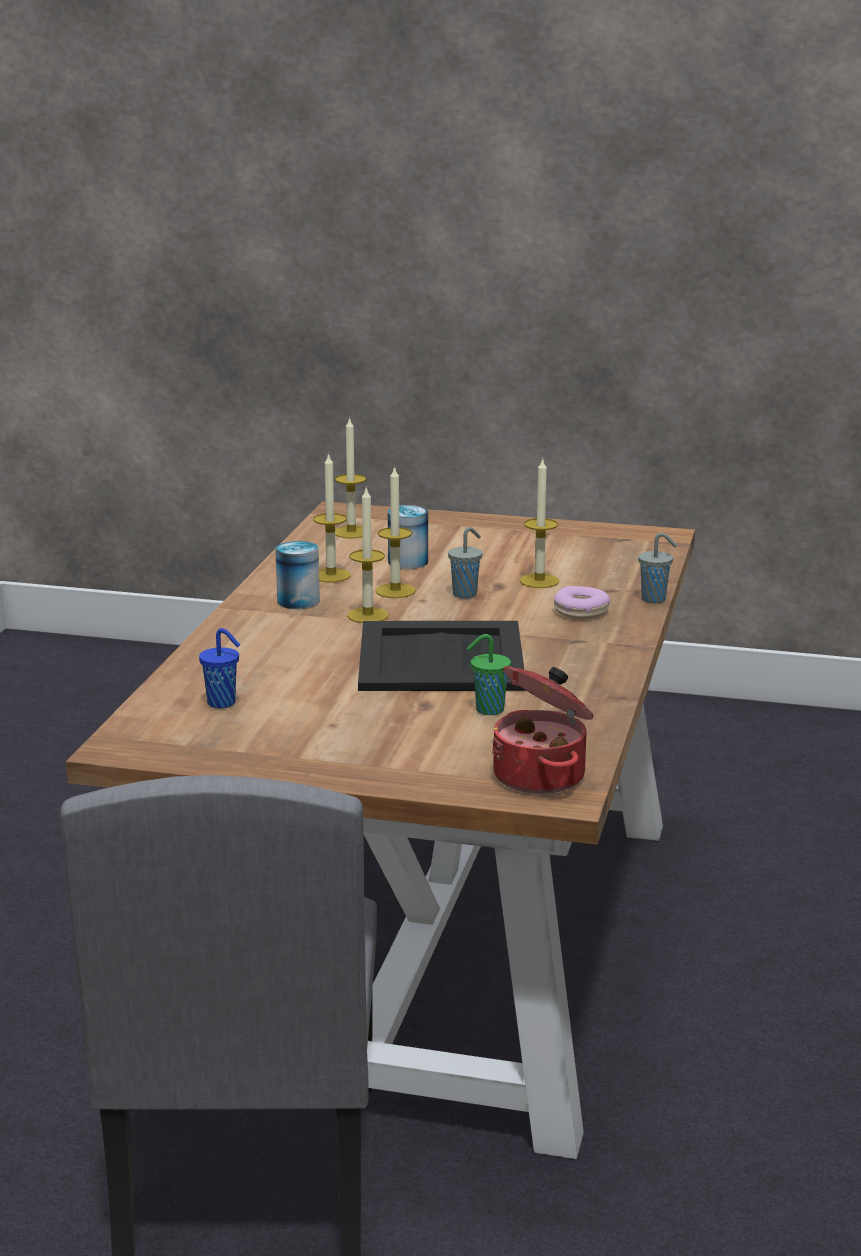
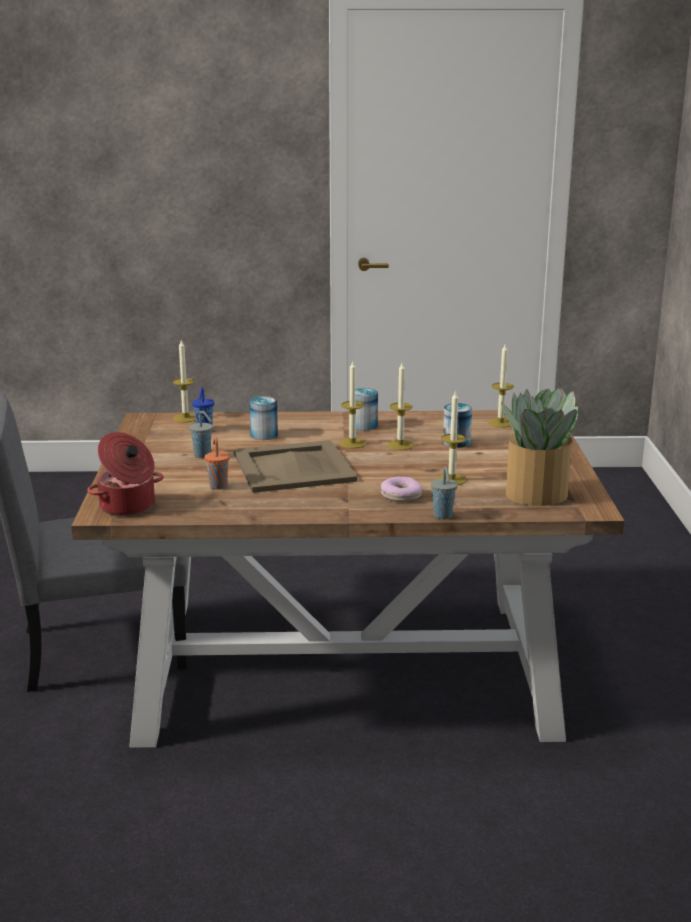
camera: 75 degrees right, 0 degrees up
candle [313,453,351,582] -> candle moved to [173,340,196,422]
black tray [358,621,526,691] -> beige tray [234,440,357,493]
grey cup [448,527,482,598] -> grey cup moved to [189,411,213,458]
green cup [467,634,511,715] -> orange cup [205,437,230,490]
none -> can [249,396,278,440]
none -> potted plant [501,388,578,506]

